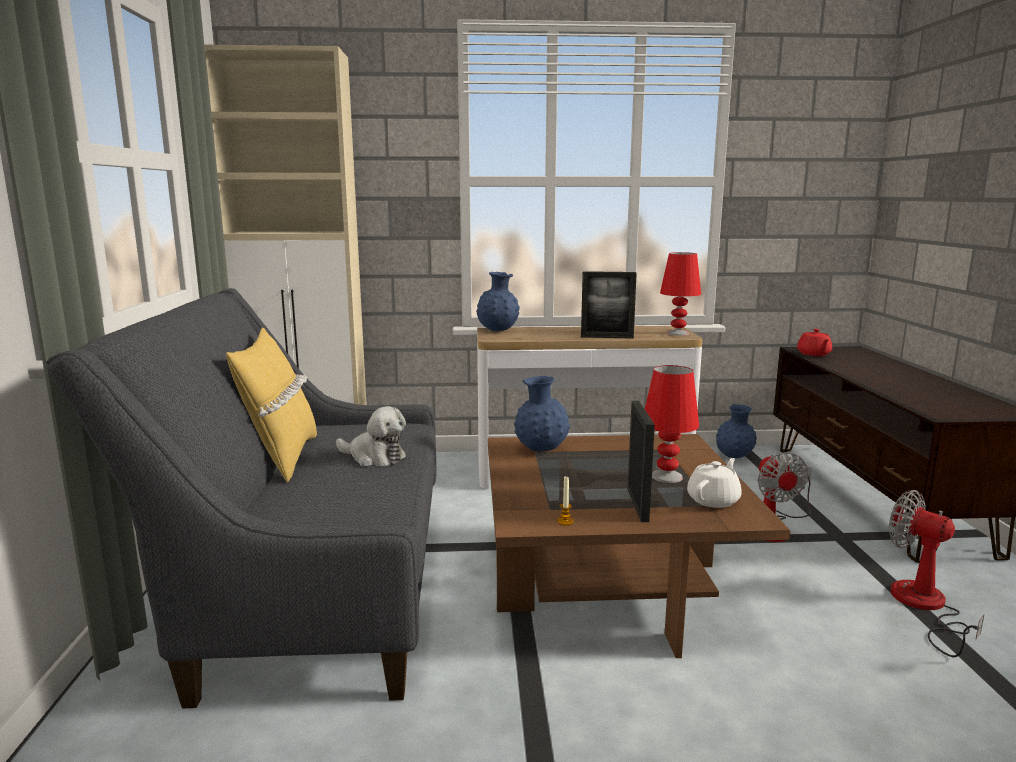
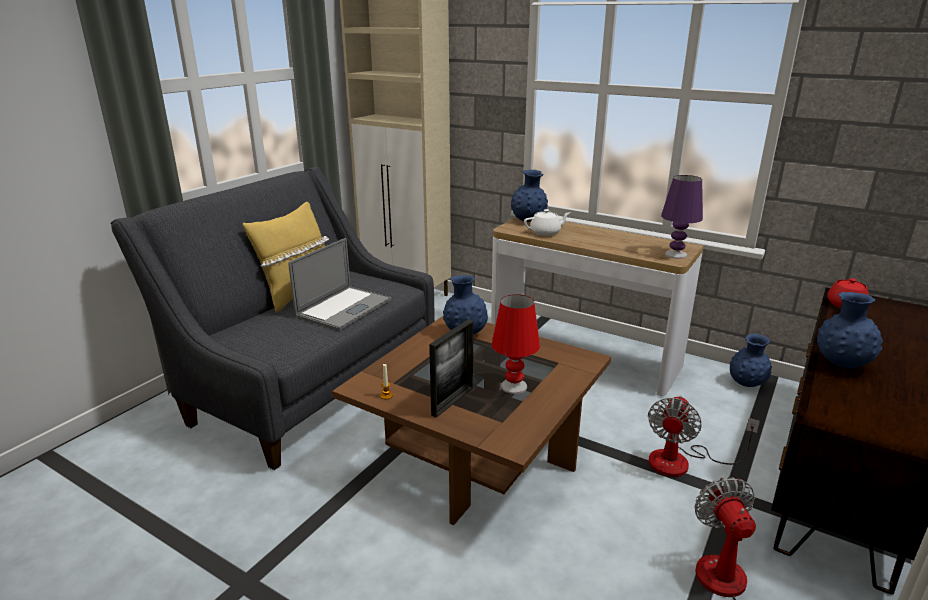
camera: 35 degrees right, 10 degrees up
plush toy [336,406,406,466] -> laptop [288,238,392,330]
picture frame [581,271,637,339] -> none
red table lamp [660,252,701,336] -> purple table lamp [661,175,703,259]
white teapot [687,458,741,508] -> white teapot moved to [524,209,570,236]
none -> blue vase [817,292,883,368]

